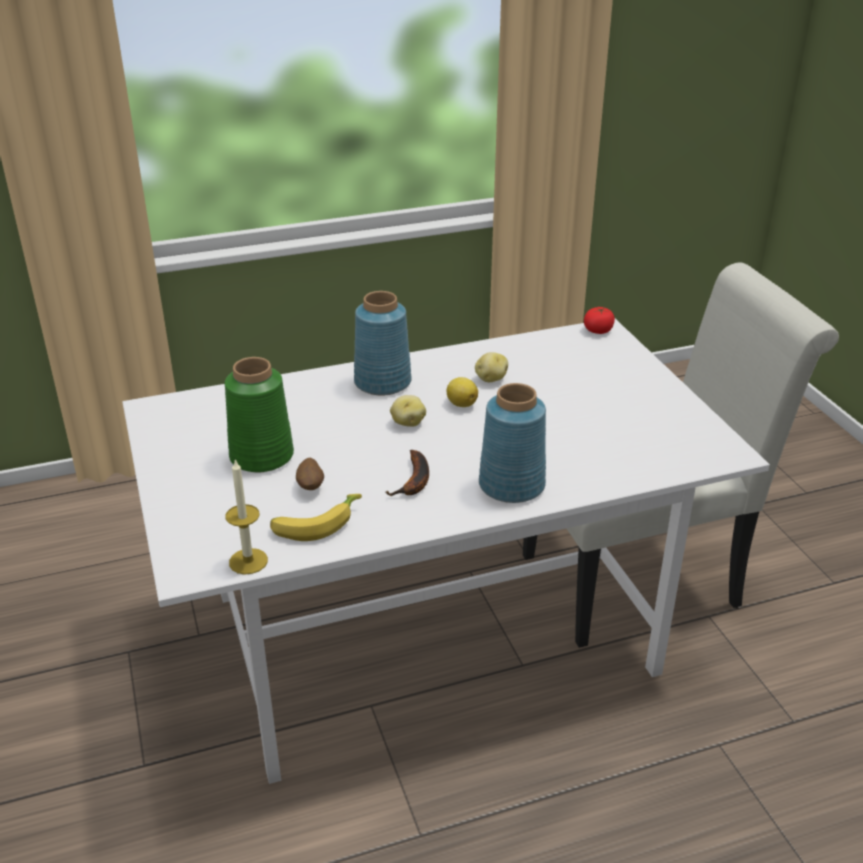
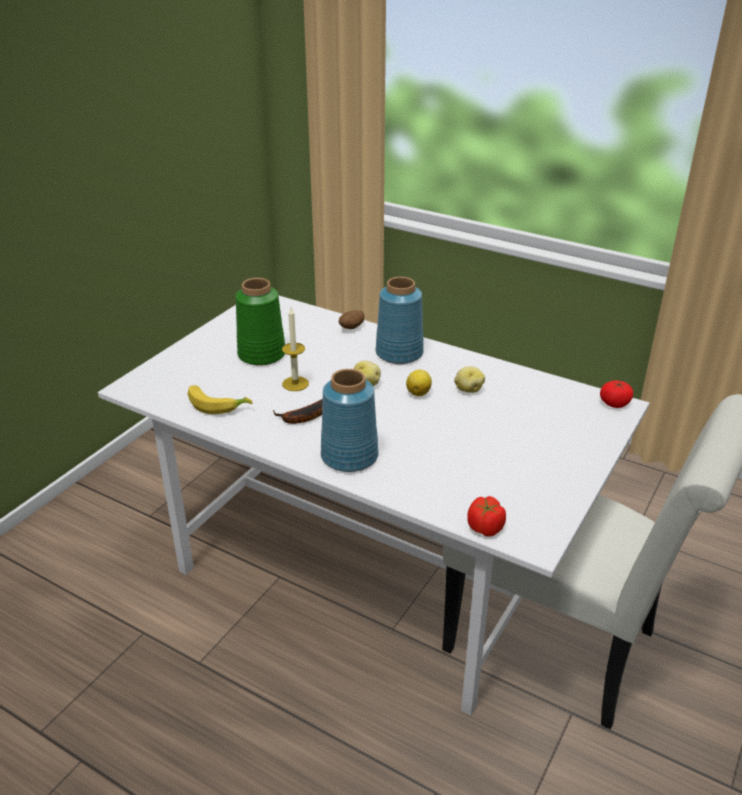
camera: 50 degrees right, 0 degrees up
candle [226,459,268,575] -> candle moved to [282,308,309,391]
potato [296,458,324,490] -> potato moved to [339,310,364,329]
none -> tomato [468,496,506,537]

